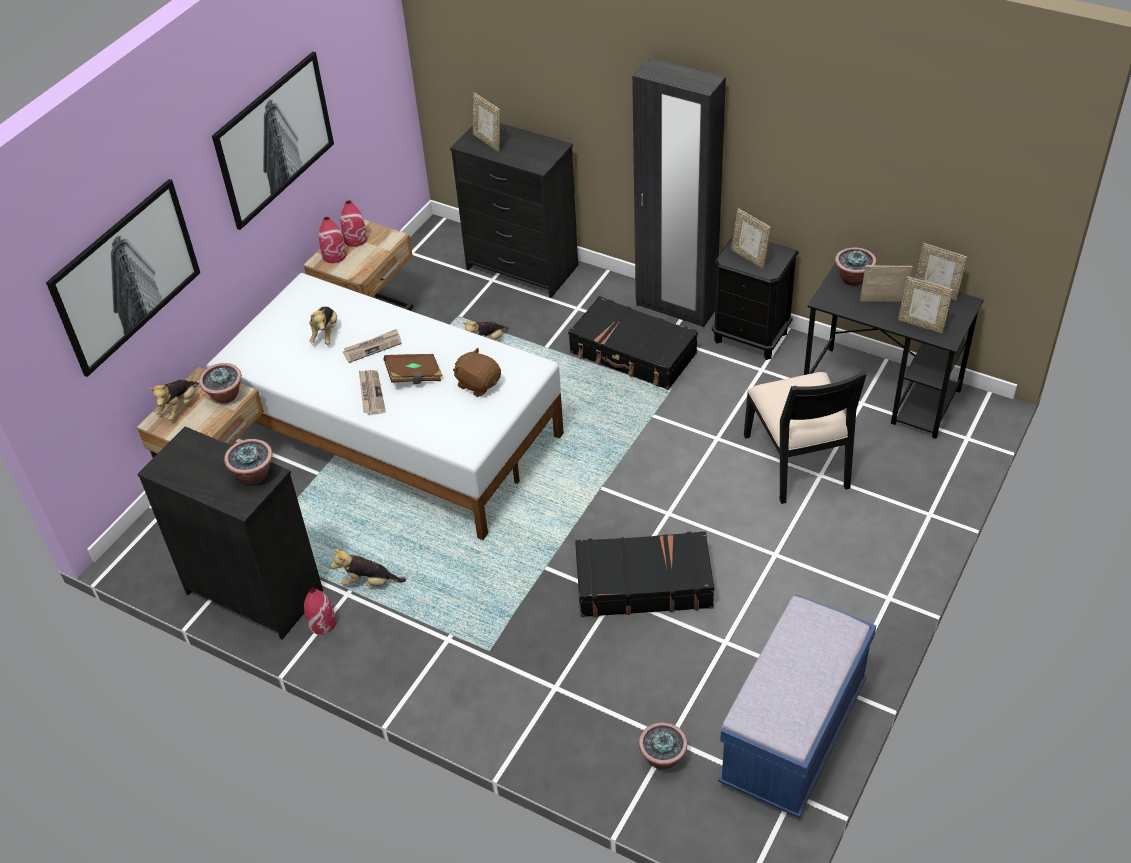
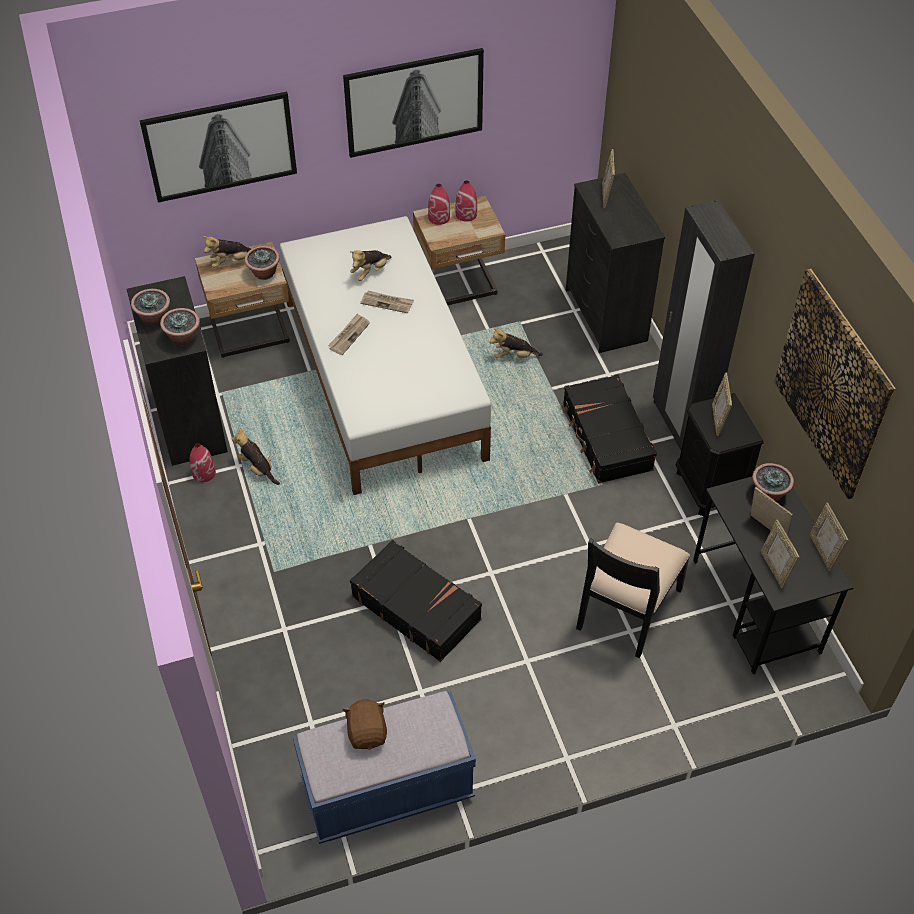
camera: 40 degrees right, 5 degrees up
brown book [384,354,443,384] -> none
brown plush toy [453,348,501,397] -> brown plush toy moved to [343,699,387,750]
potted plant [639,723,687,770] -> potted plant moved to [131,289,170,326]
none -> picture [774,269,896,499]

